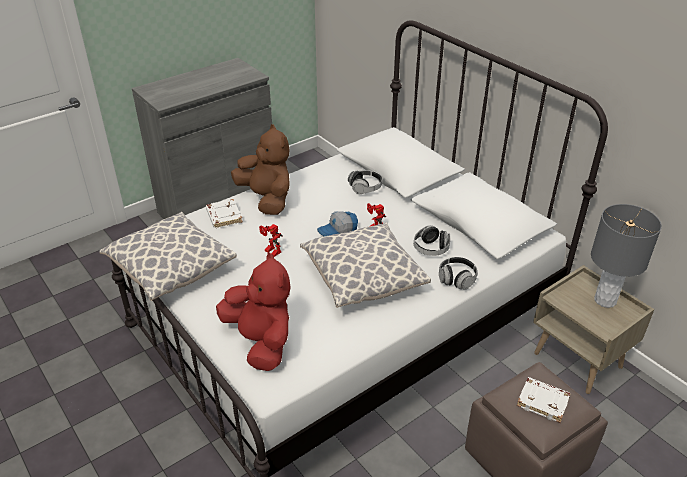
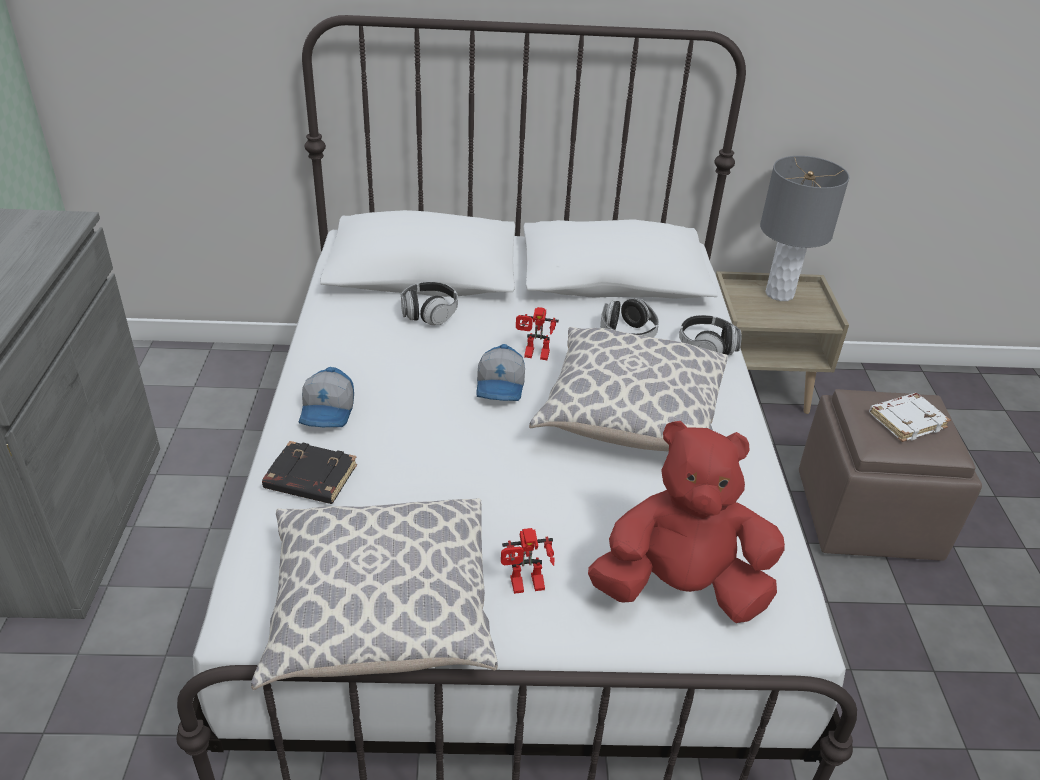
camera: 55 degrees left, 0 degrees up
white book [206,199,243,228] -> black book [262,441,357,504]
brown plush toy [231,124,290,215] -> cap [298,367,354,427]
toy robot [259,224,283,257] -> toy robot moved to [501,528,554,594]

